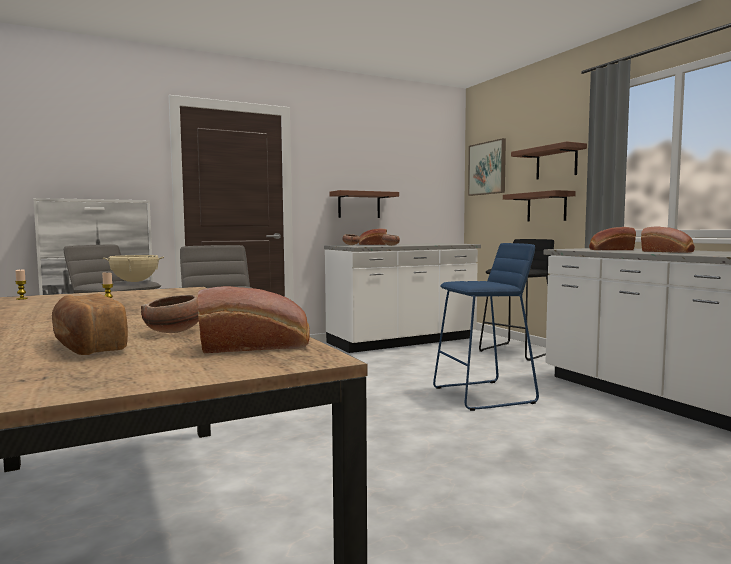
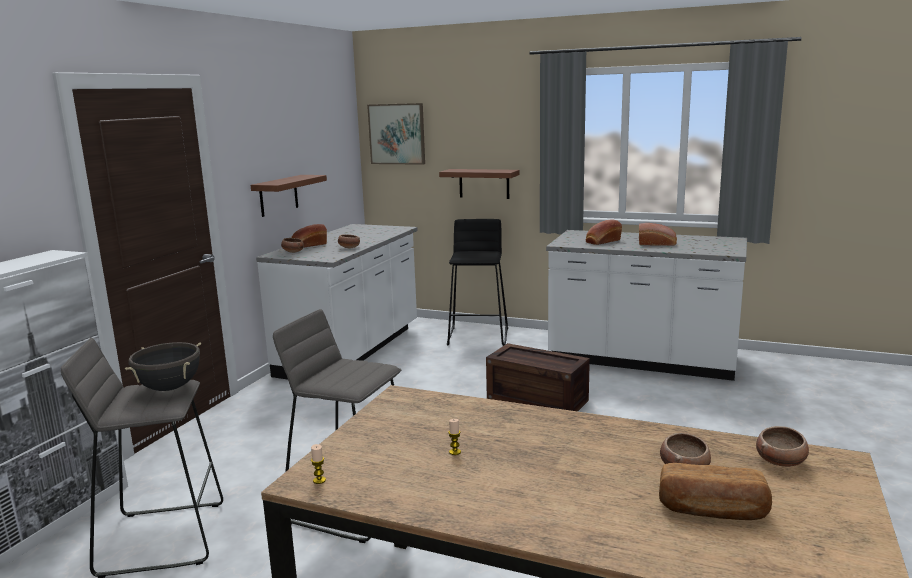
camera: 40 degrees left, 10 degrees up
beige cooking pot [103,255,164,282] -> black cooking pot [125,342,201,391]
bread [198,286,310,353] -> bowl [756,426,809,467]
blue stool [433,243,539,411] -> crate [486,343,590,412]
shelf [511,141,587,180] -> none

